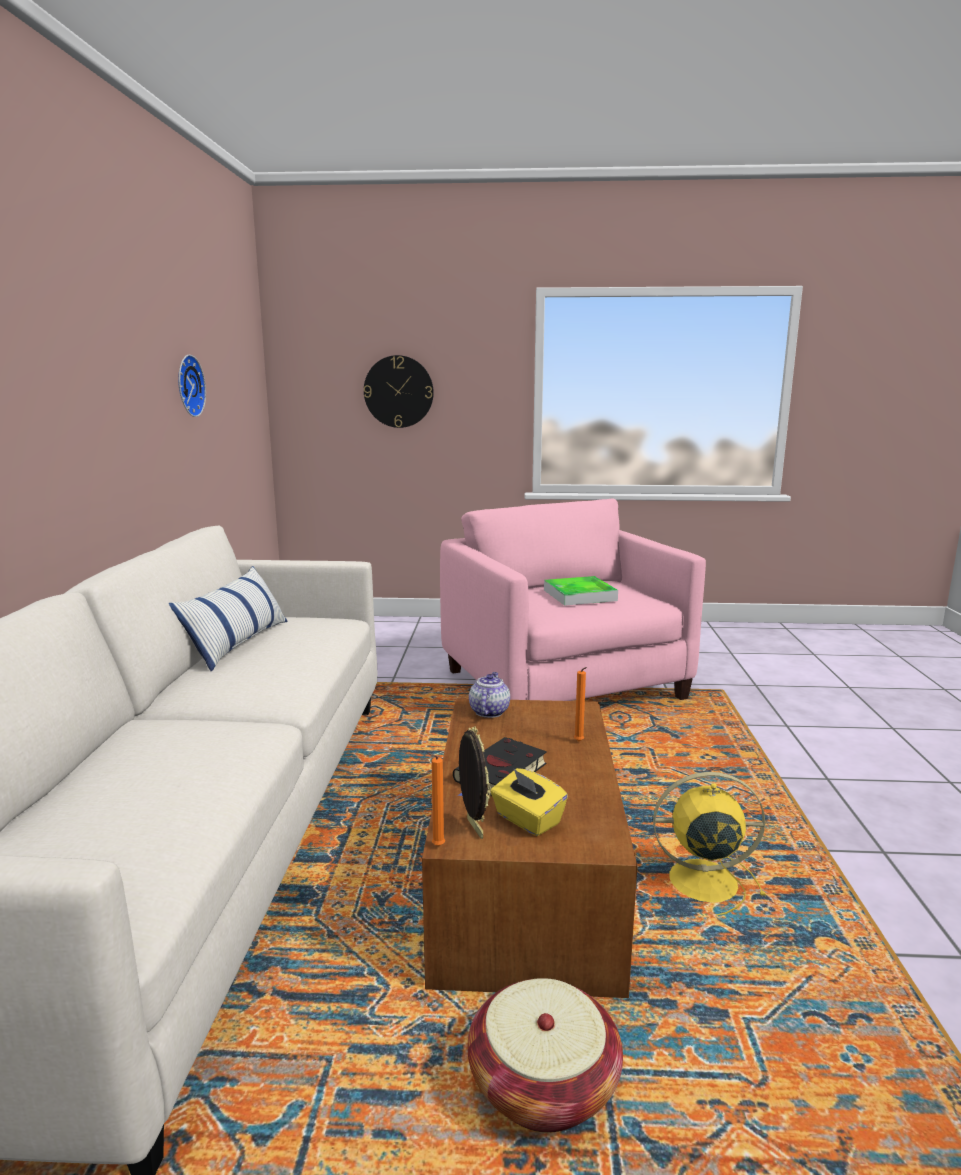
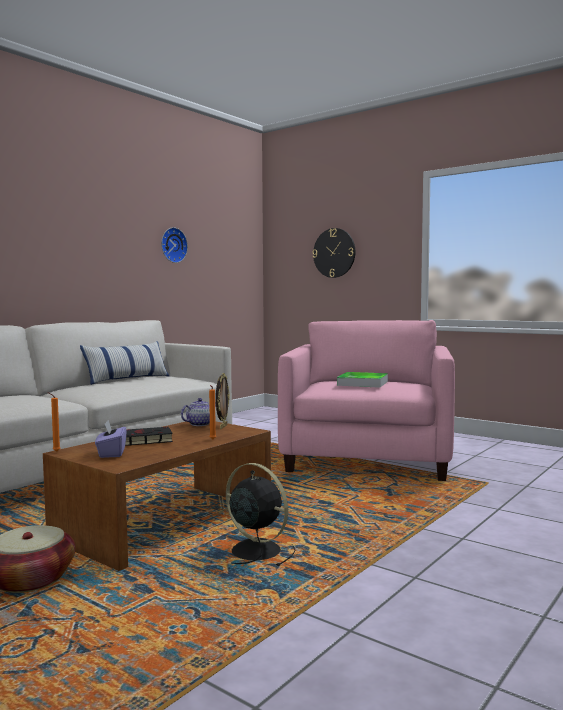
camera: 35 degrees right, 10 degrees down
picture frame [459,726,491,839] -> picture frame moved to [216,373,230,429]
yellow tissue box [490,768,568,836] -> purple tissue box [95,420,127,458]
yellow fan [653,772,766,915] -> black fan [226,463,296,567]

